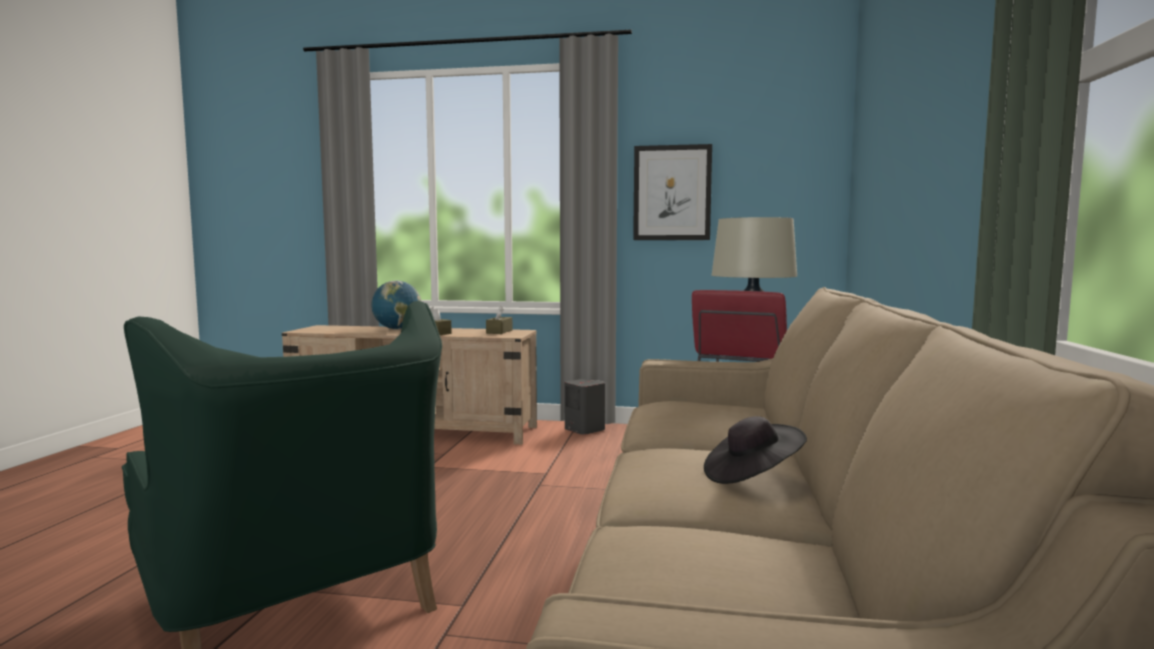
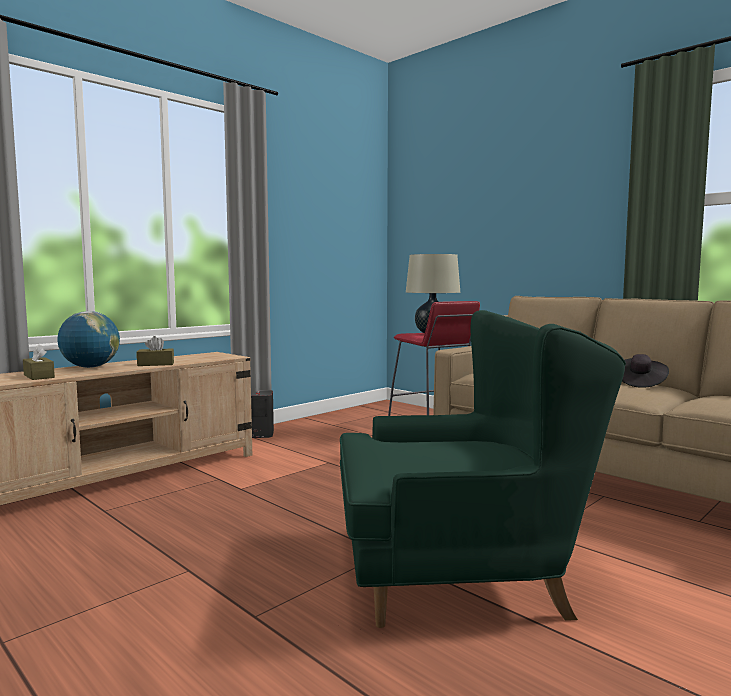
camera: 55 degrees left, 0 degrees up
brown tissue box [486,306,512,334] -> brown tissue box moved to [23,344,55,380]
picture [633,144,712,240] -> none

